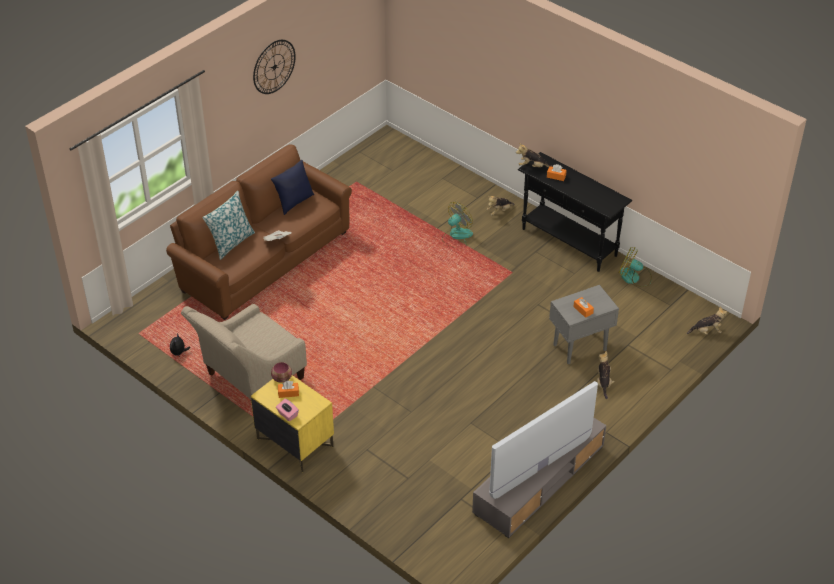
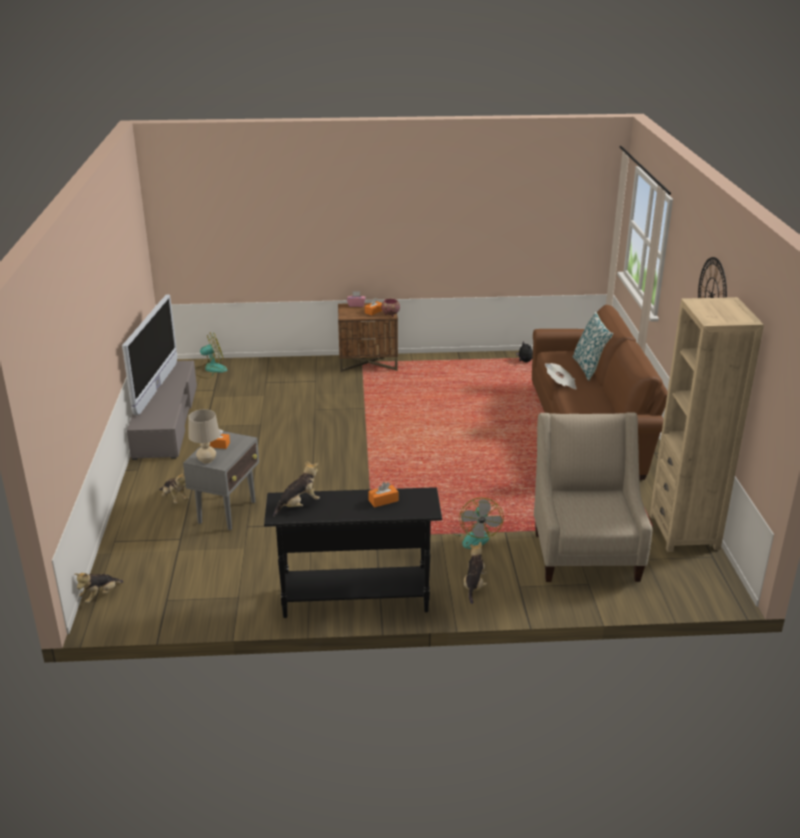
camera: 135 degrees right, 15 degrees down
beige armchair [181,304,307,400] -> beige armchair moved to [534,412,652,582]
yellow nightstand [251,375,334,472] -> brown nightstand [338,303,398,373]
blue pillow [271,160,314,215] -> none
plush toy [516,143,552,168] -> plush toy moved to [273,460,320,517]
fan [619,247,652,287] -> fan moved to [195,333,227,379]
none -> beige table lamp [188,409,220,464]
none -> beige bookcase [649,297,764,552]

